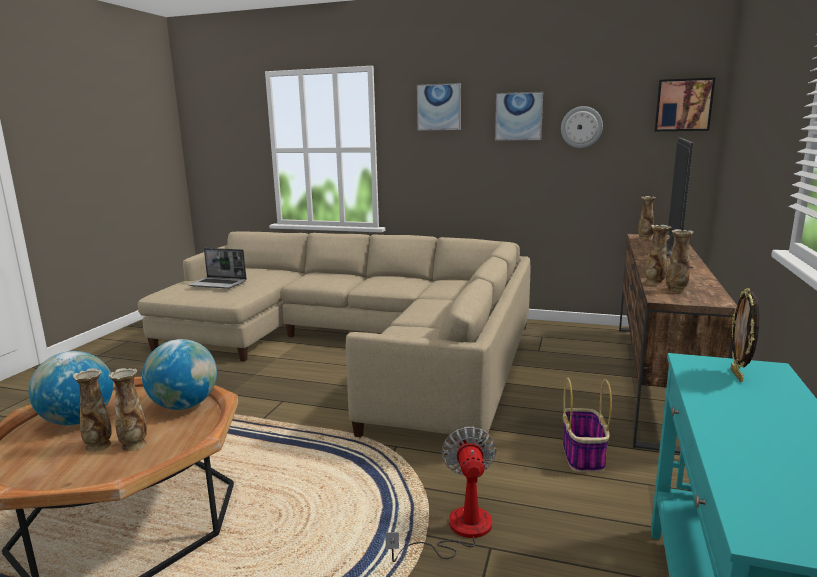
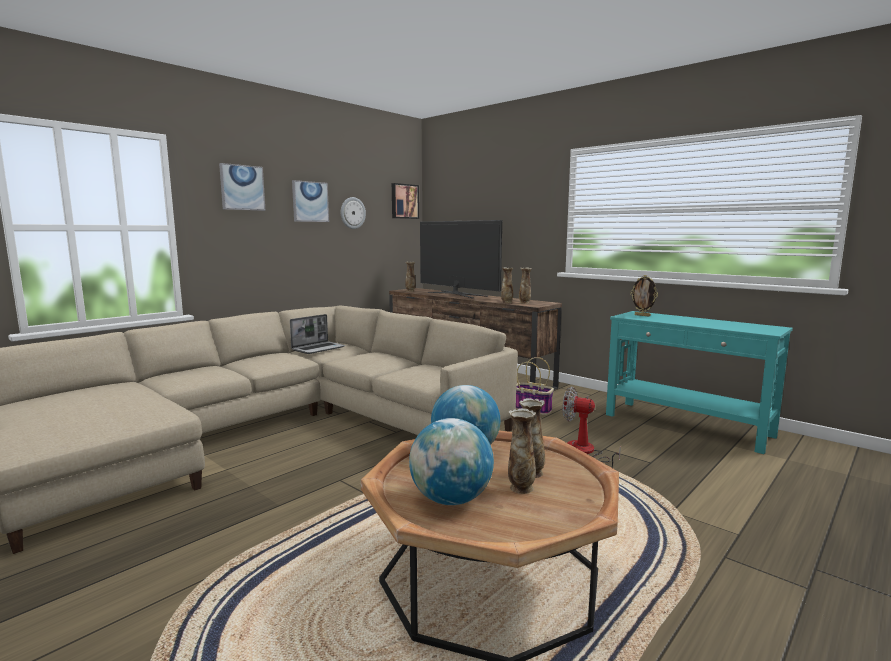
camera: 65 degrees left, 5 degrees down
laptop [188,248,247,289] -> laptop moved to [290,314,345,354]

